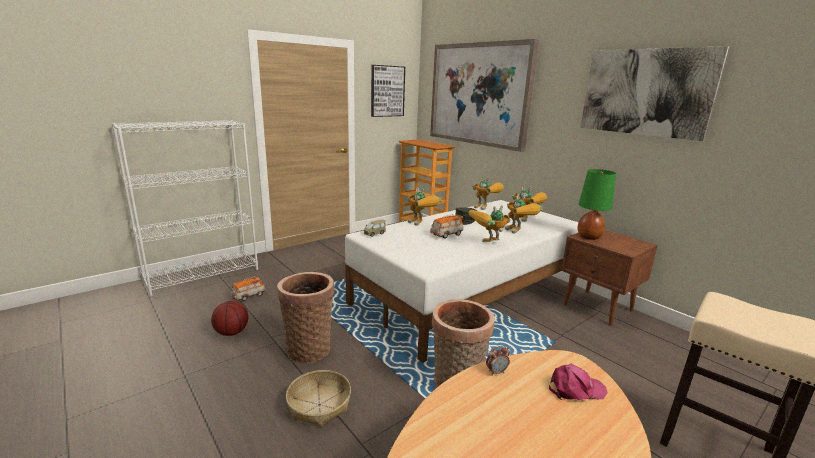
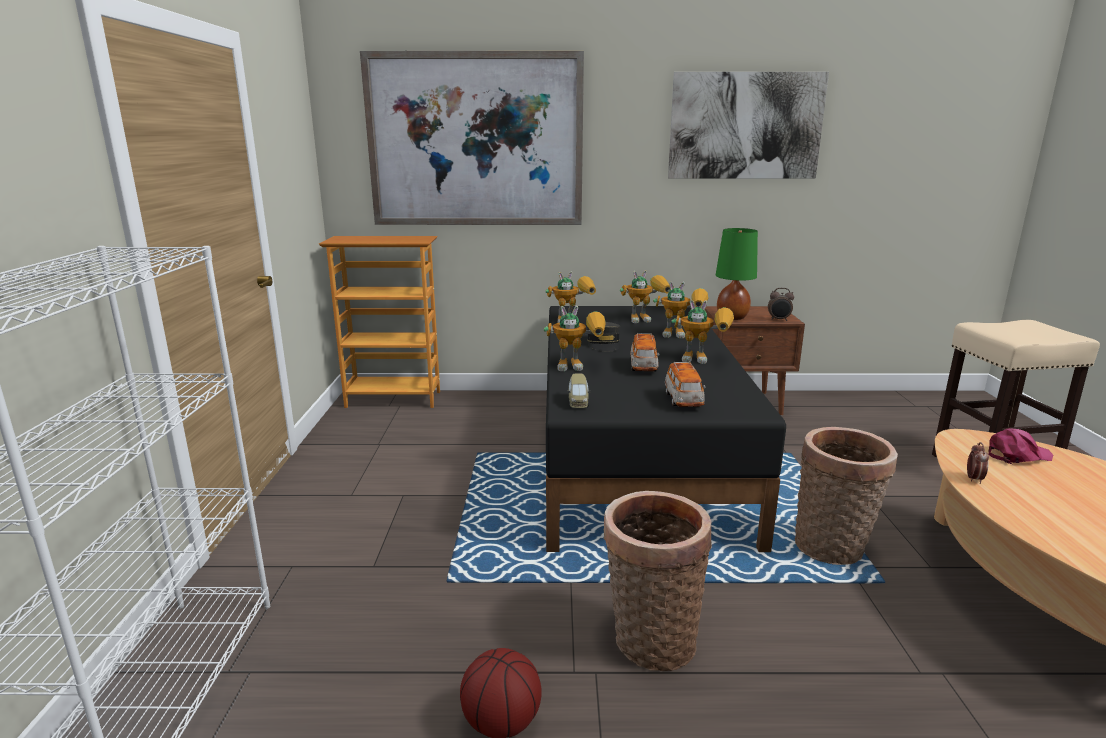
camera: 50 degrees left, 0 degrees up
toy car [231,276,266,301] -> toy car moved to [665,361,706,407]
basket [286,370,351,427] -> none
white bed [345,200,579,363] -> black bed [546,306,786,552]
picture [371,65,405,117] -> none
toy robot [469,205,510,242] -> toy robot turned 90 degrees counterclockwise [671,300,734,364]
pink cap [549,364,608,401] -> pink cap turned 45 degrees clockwise [988,428,1053,464]
none -> alarm clock [768,288,794,321]

